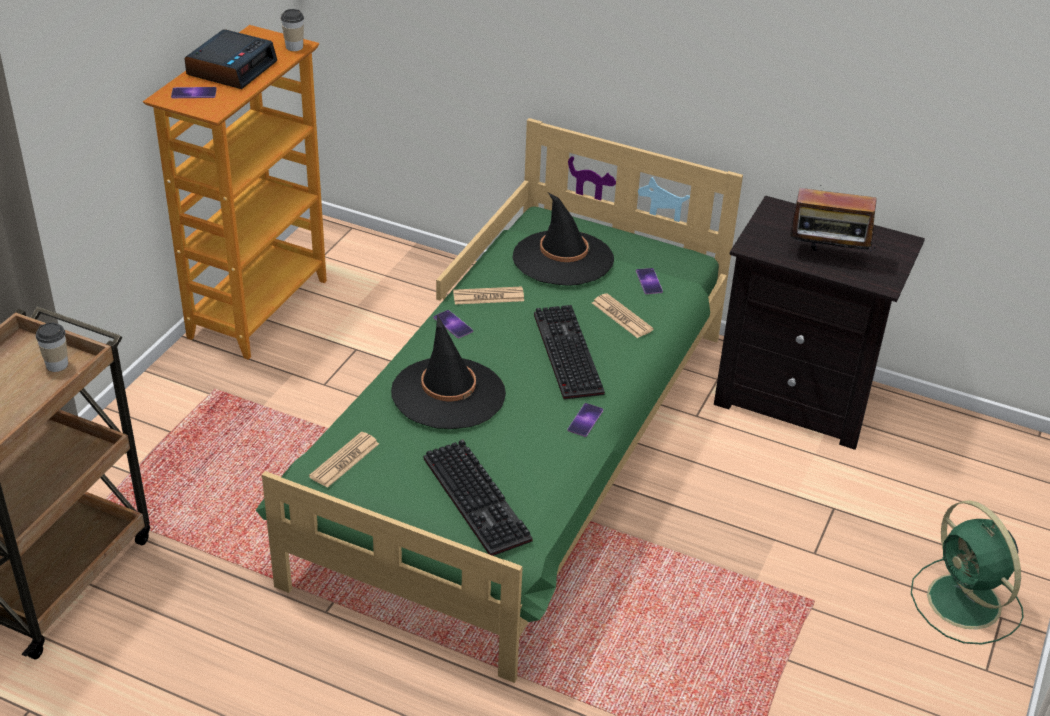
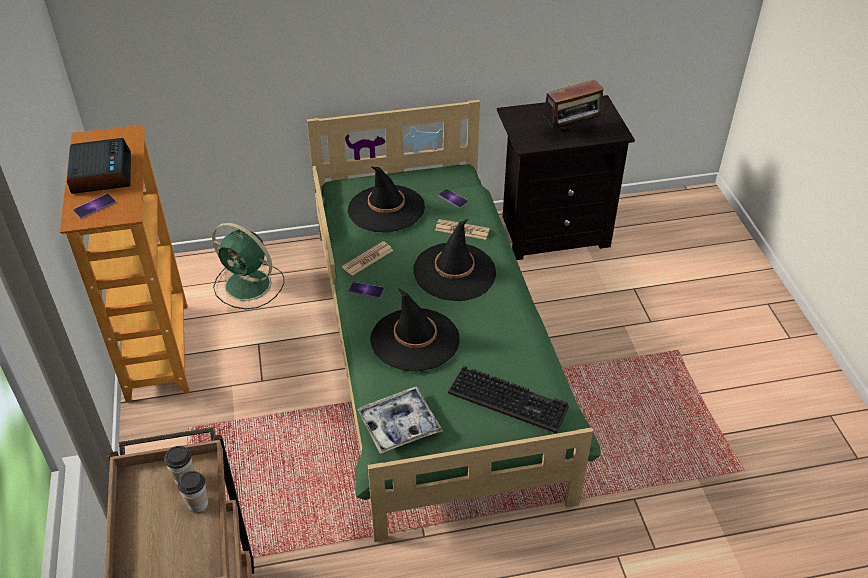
camera: 35 degrees left, 5 degrees up
cup [281,9,304,51] -> cup moved to [178,471,208,513]
newspaper [309,432,379,488] -> tray [357,387,443,454]
keyboard [534,305,605,400] -> black hat [413,219,496,301]
phone [567,403,603,437] -> none
green fan [911,500,1024,645] -> green fan moved to [212,223,284,309]

